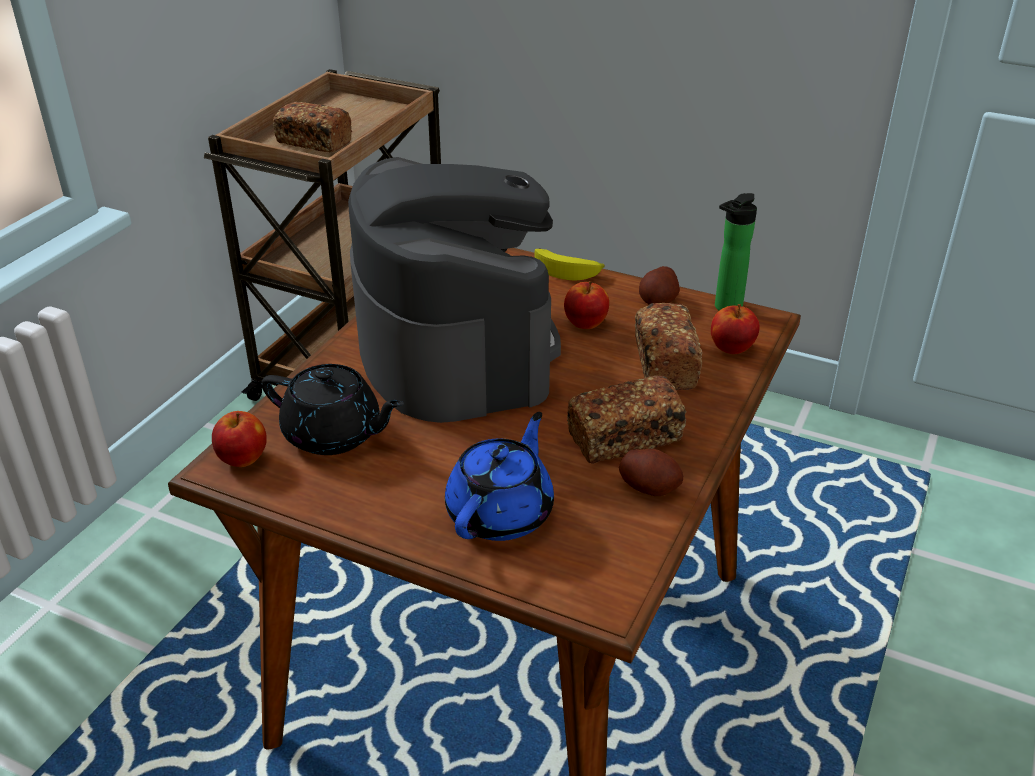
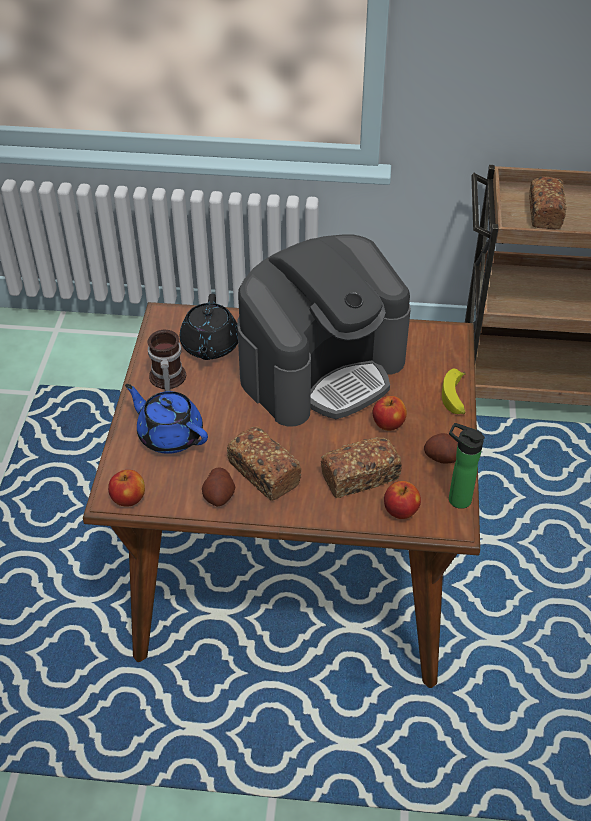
camera: 70 degrees right, 10 degrees up
apple [212,411,267,467] -> apple moved to [108,470,145,507]
blue teapot [445,412,554,541] -> blue teapot turned 150 degrees counterclockwise [125,384,208,454]
none -> mug [147,330,186,391]

